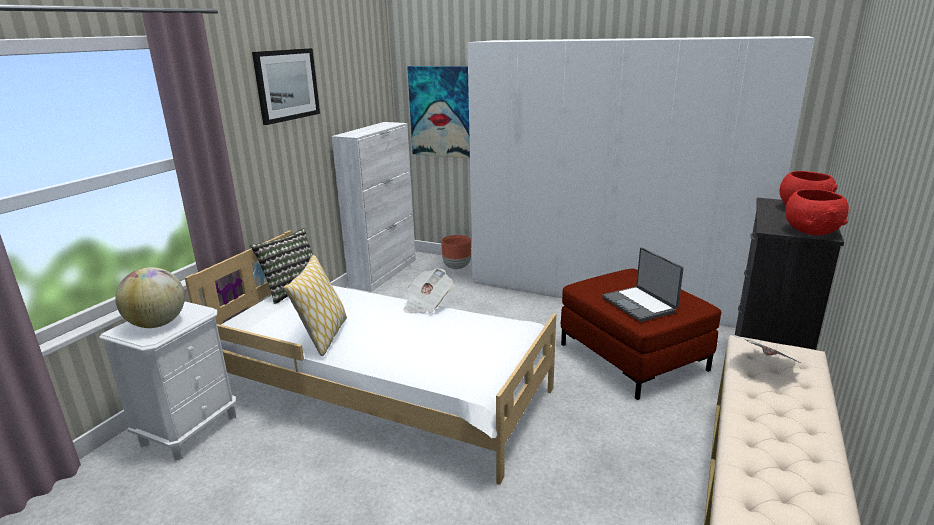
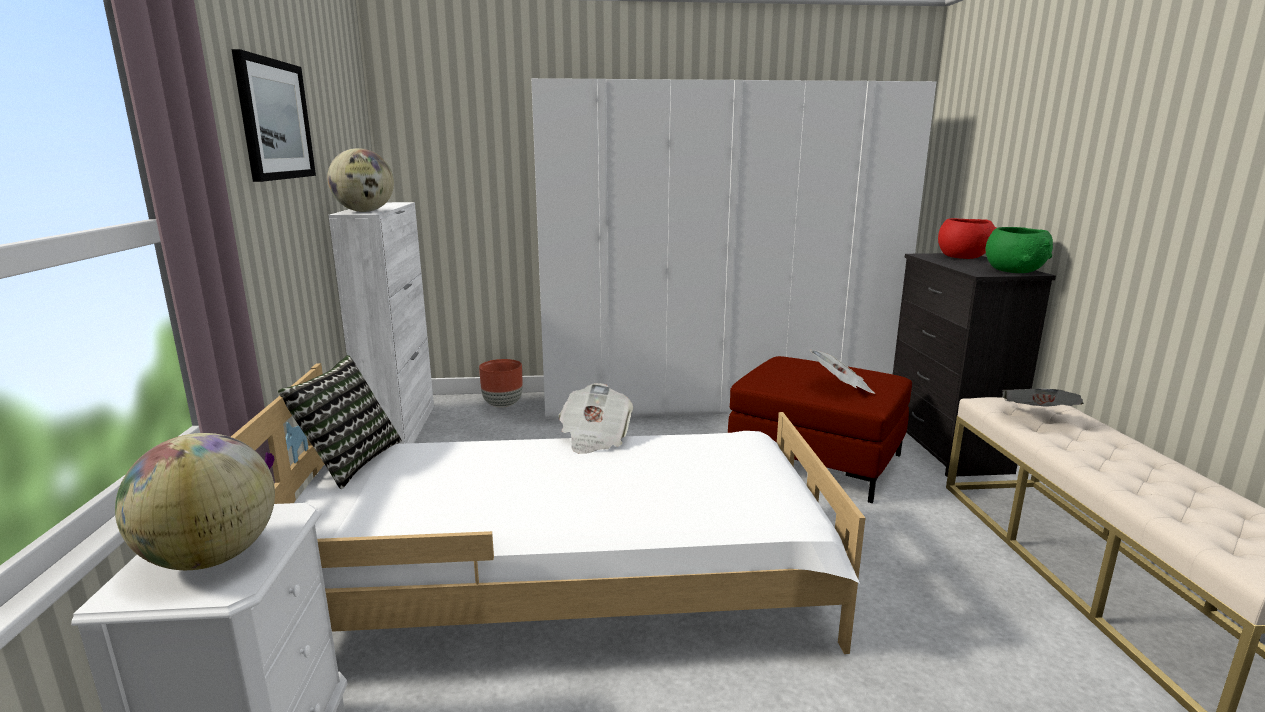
camera: 30 degrees left, 5 degrees down
pillow [284,255,347,356] -> none
picture [407,66,470,158] -> none
laptop [602,248,684,322] -> newspaper [809,349,876,394]
red bowl [785,189,849,235] -> green bowl [985,227,1053,273]
none -> globe [327,148,394,212]

